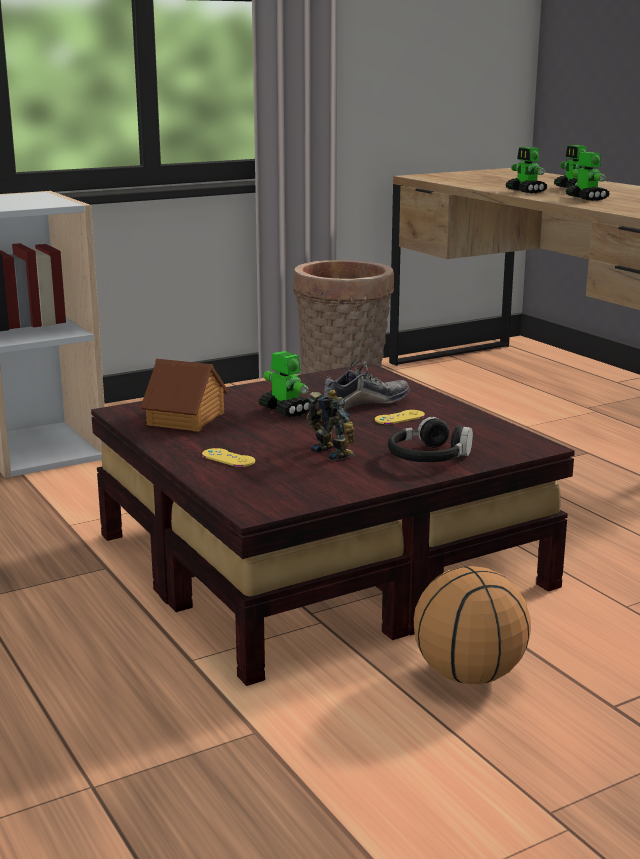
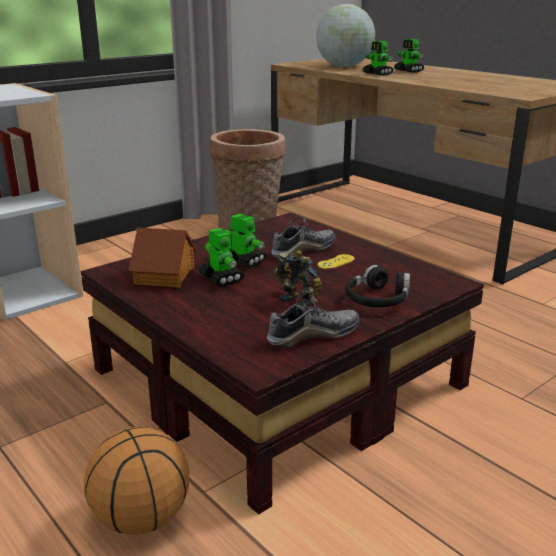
camera: 10 degrees left, 5 degrees up
yellow game controller [202,448,255,467] -> none
basketball [413,566,531,684] -> basketball moved to [84,427,189,535]
toy robot [566,152,610,201] -> toy robot moved to [199,228,245,287]
none -> shoe [267,291,359,348]
none -> globe [316,4,375,67]

